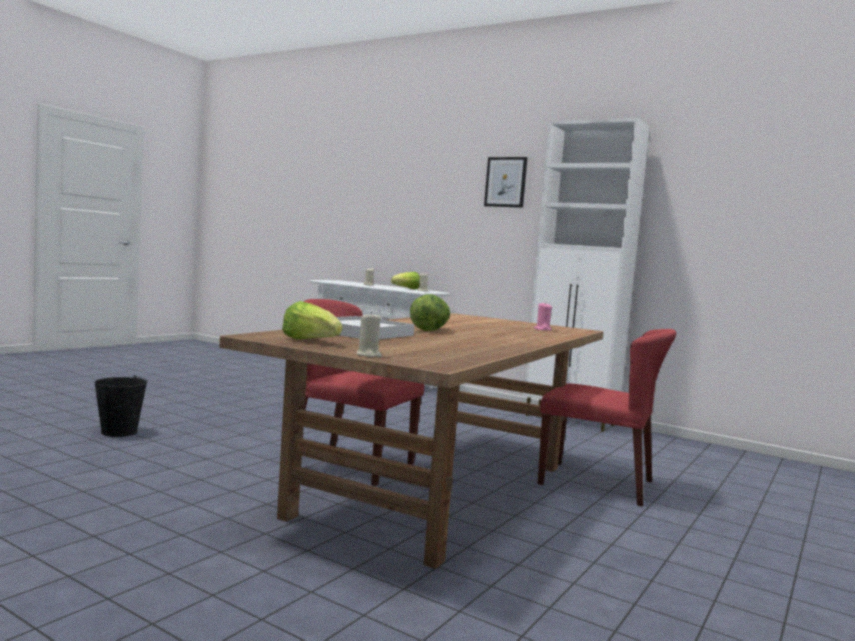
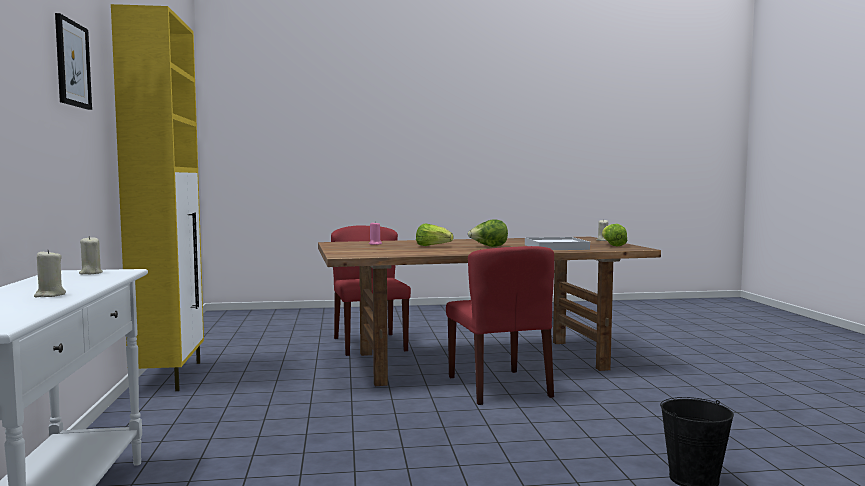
camera: 130 degrees left, 0 degrees up
lettuce [391,272,420,289] -> lettuce moved to [416,223,454,246]
white cabinet [524,118,650,432] -> yellow cabinet [111,4,204,391]

